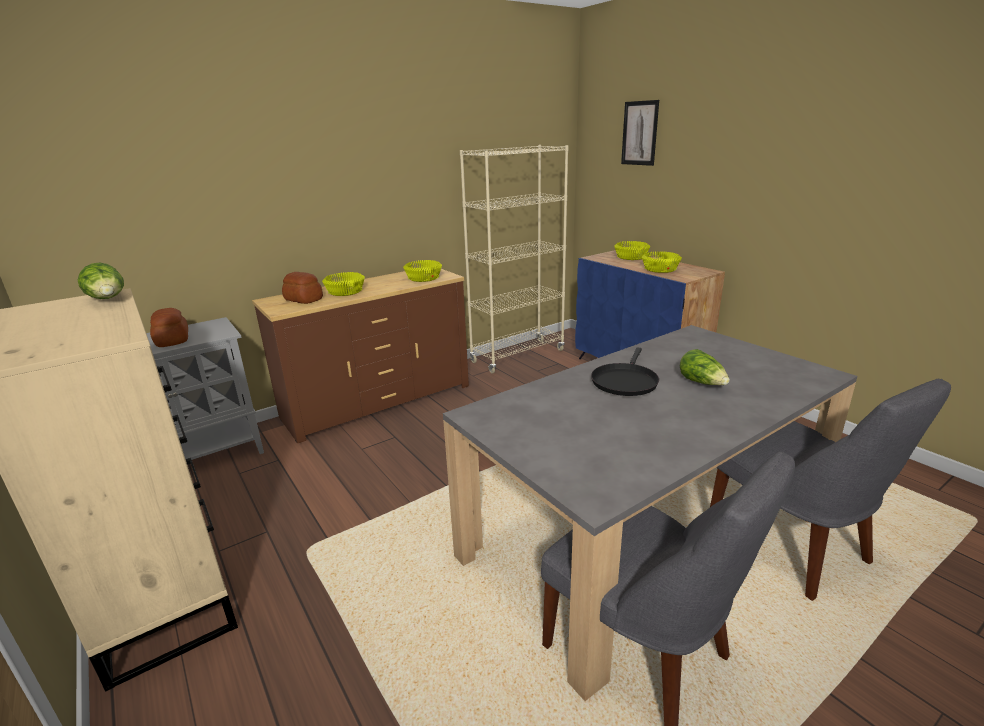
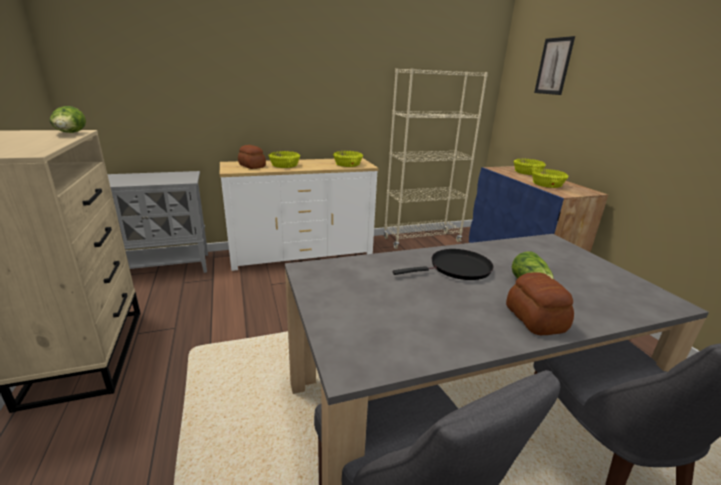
camera: 15 degrees right, 0 degrees up
bread [150,308,188,347] -> bread moved to [506,272,574,335]
brown dresser [252,269,469,443] -> white dresser [220,158,379,271]
black frying pan [591,348,659,396] -> black frying pan turned 150 degrees counterclockwise [393,249,494,280]

